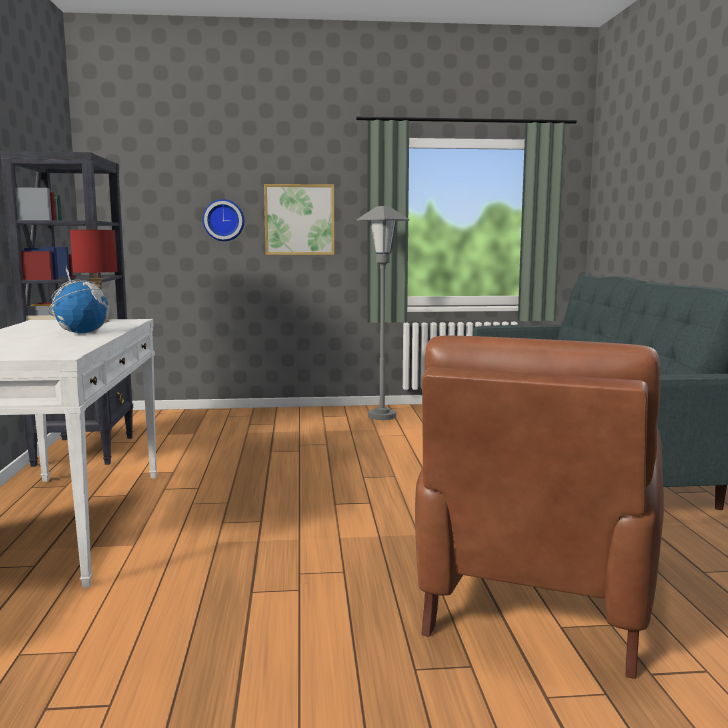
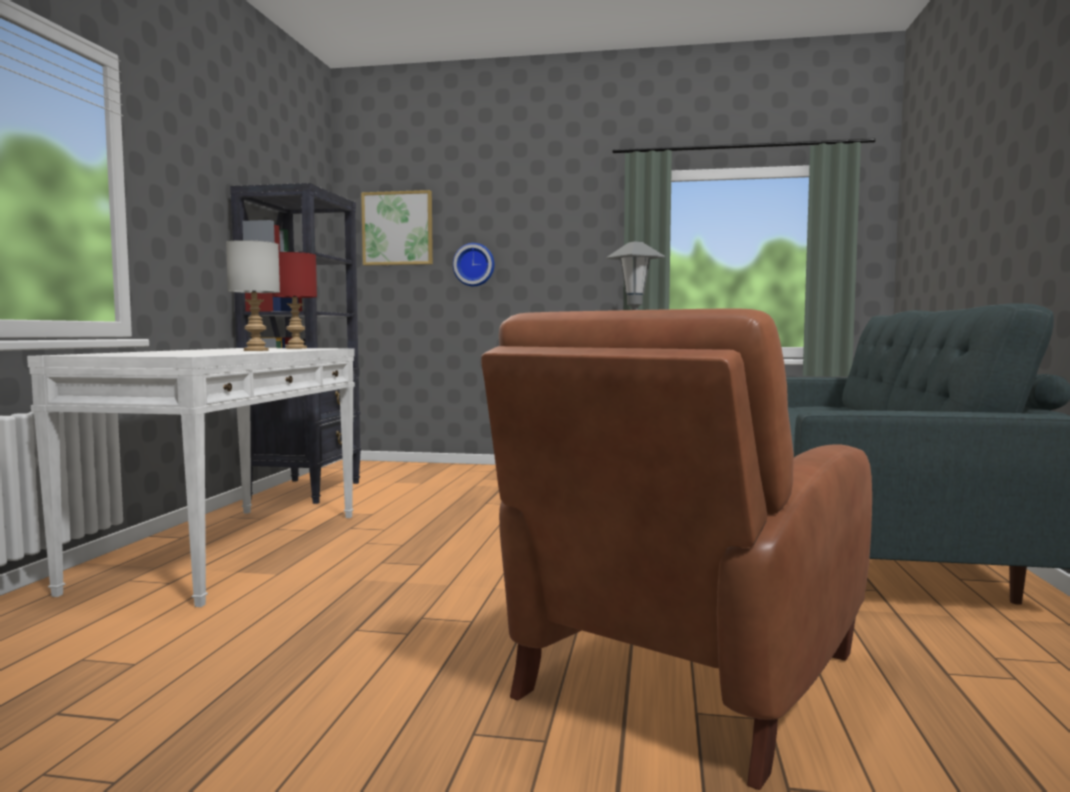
camera: 15 degrees right, 5 degrees down
globe [48,265,109,333] -> grey table lamp [226,240,280,351]
picture [264,184,335,255] -> picture moved to [361,190,433,265]

